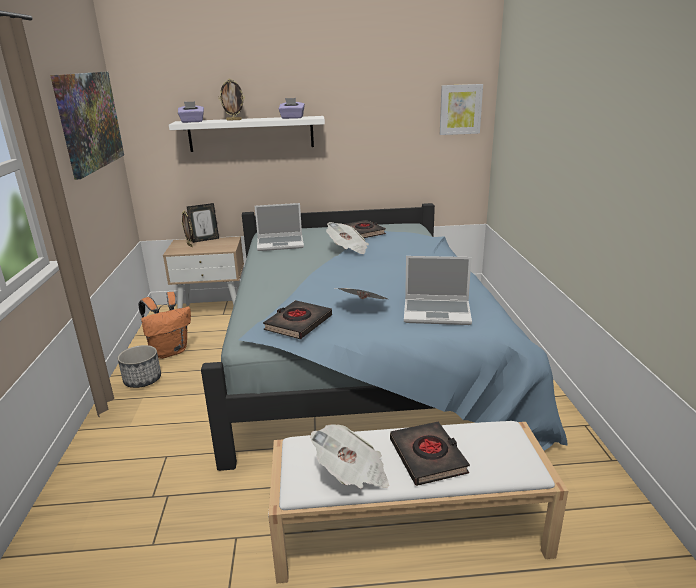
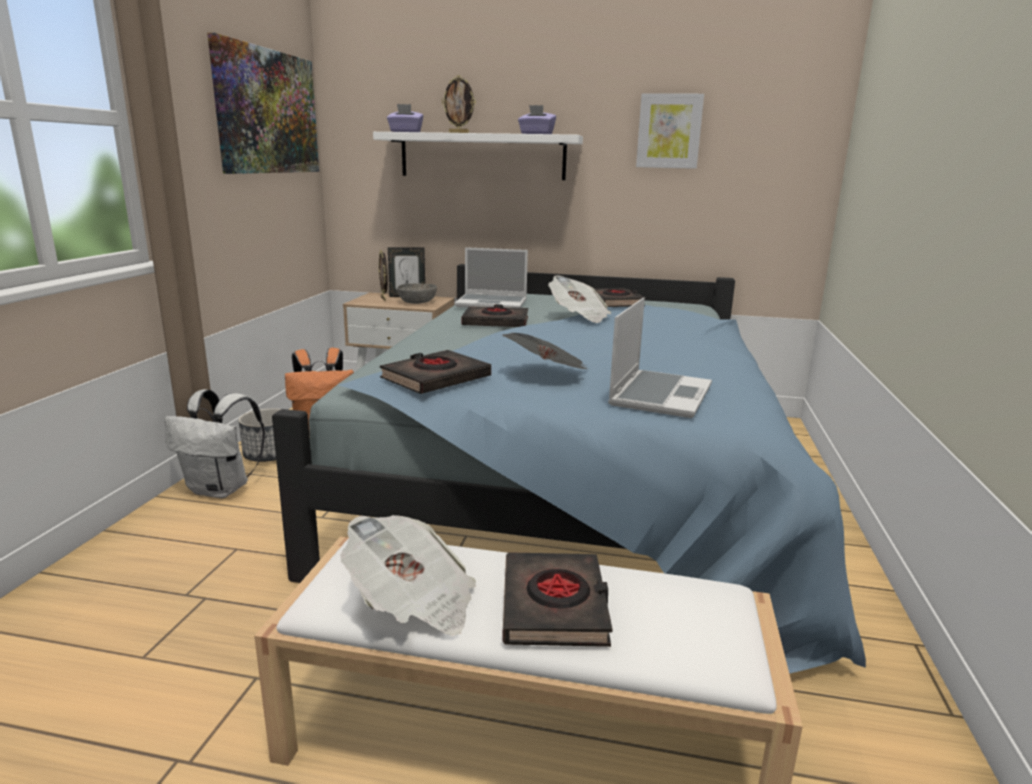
camera: 15 degrees right, 5 degrees down
laptop [404,256,472,325] -> laptop turned 90 degrees counterclockwise [608,298,712,418]
picture [440,84,483,135] -> picture moved to [636,93,704,169]
none -> white backpack [165,389,265,498]
none -> grey bowl [397,283,437,304]
none -> black book [462,304,528,327]

